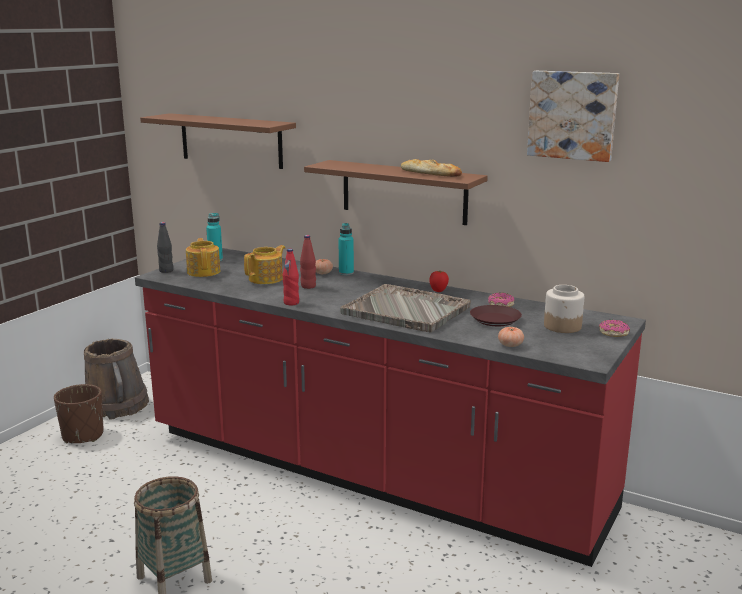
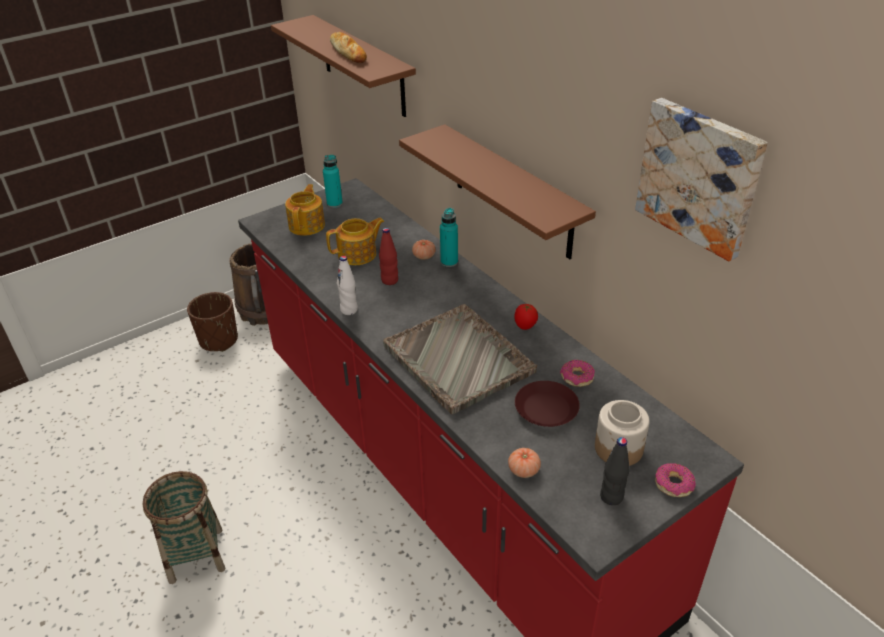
camera: 25 degrees right, 20 degrees up
black bottle [157,222,173,273] -> black bottle moved to [600,437,630,505]
red bottle [283,249,299,306] -> white bottle [337,256,358,315]
bread [401,159,462,177] -> bread moved to [330,32,367,63]

